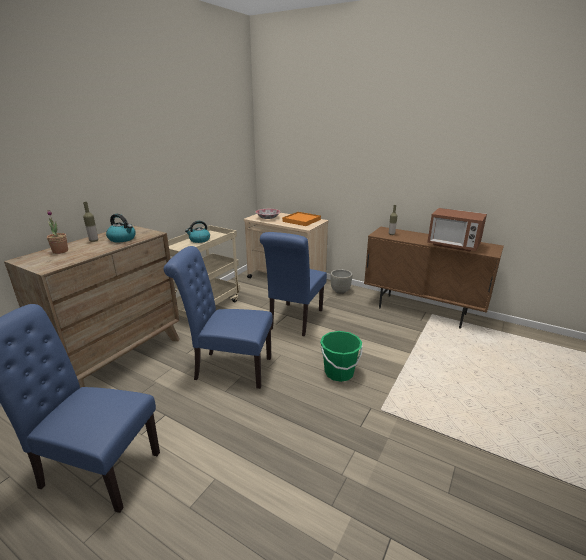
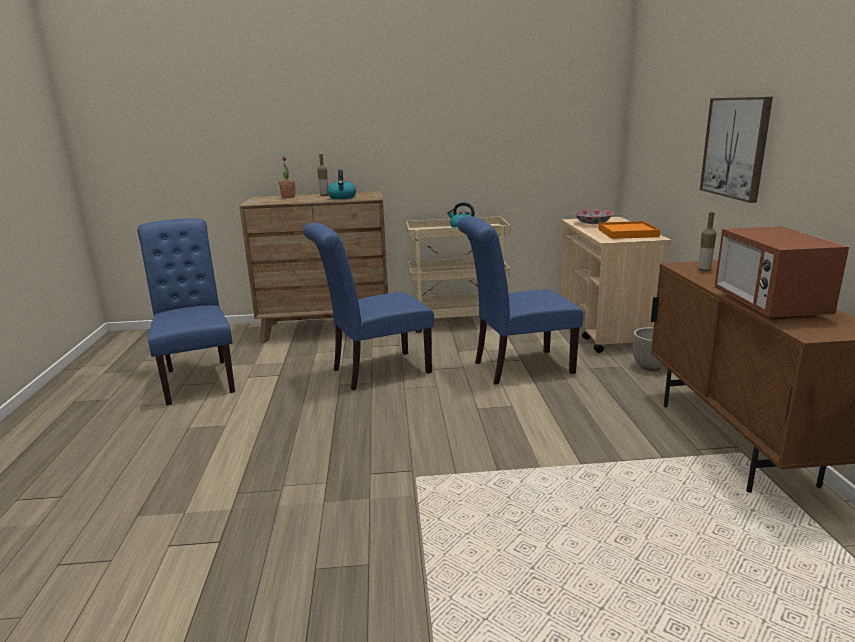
camera: 55 degrees right, 5 degrees down
blue chair [164,246,273,389] -> blue chair turned 90 degrees counterclockwise [303,223,434,390]
green bucket [320,331,363,382] -> none
none -> picture [700,97,773,203]

